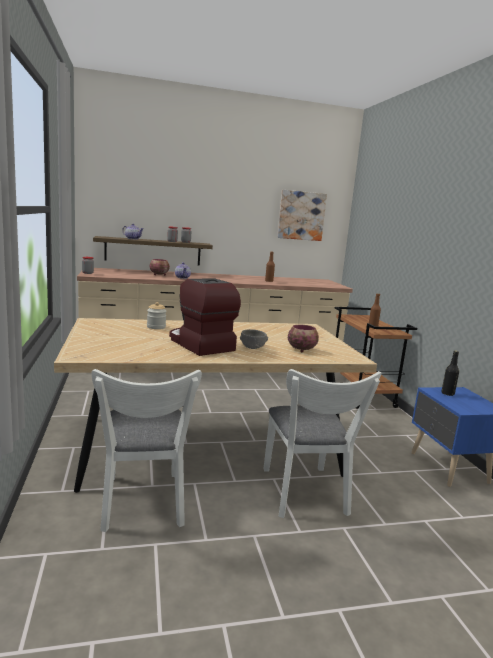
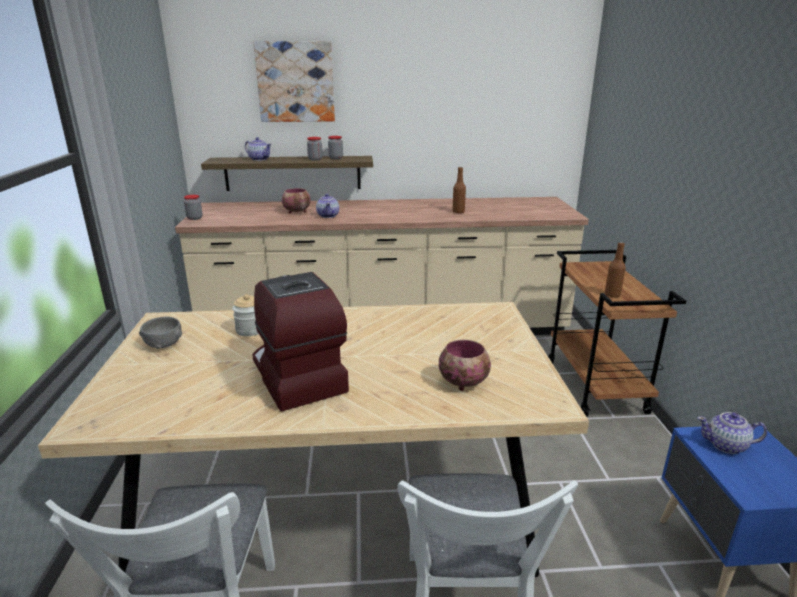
camera: 10 degrees right, 10 degrees up
grey bowl [240,329,268,349] -> grey bowl moved to [139,317,182,349]
picture [277,190,327,241] -> picture moved to [254,41,335,122]
black bottle [441,351,459,396] -> teapot [698,412,767,454]

